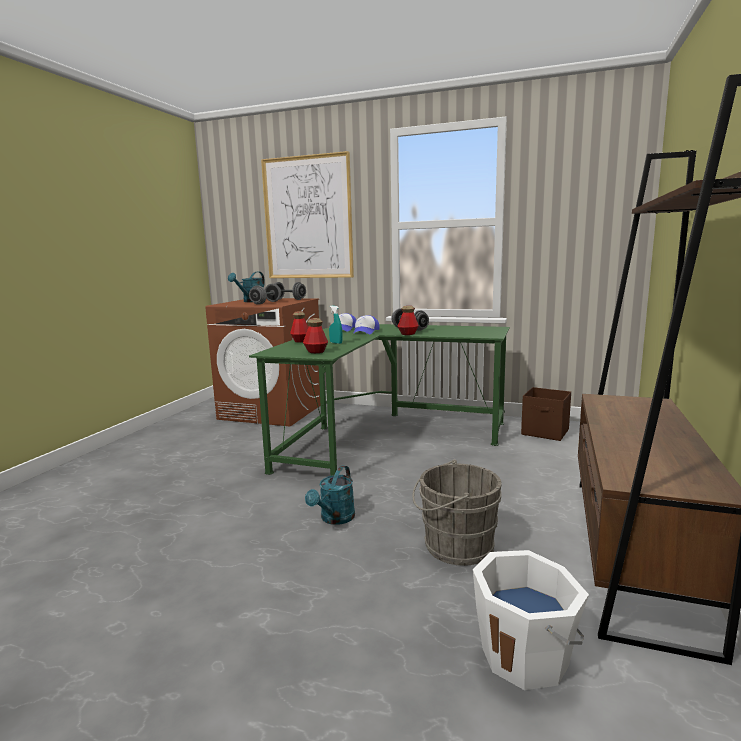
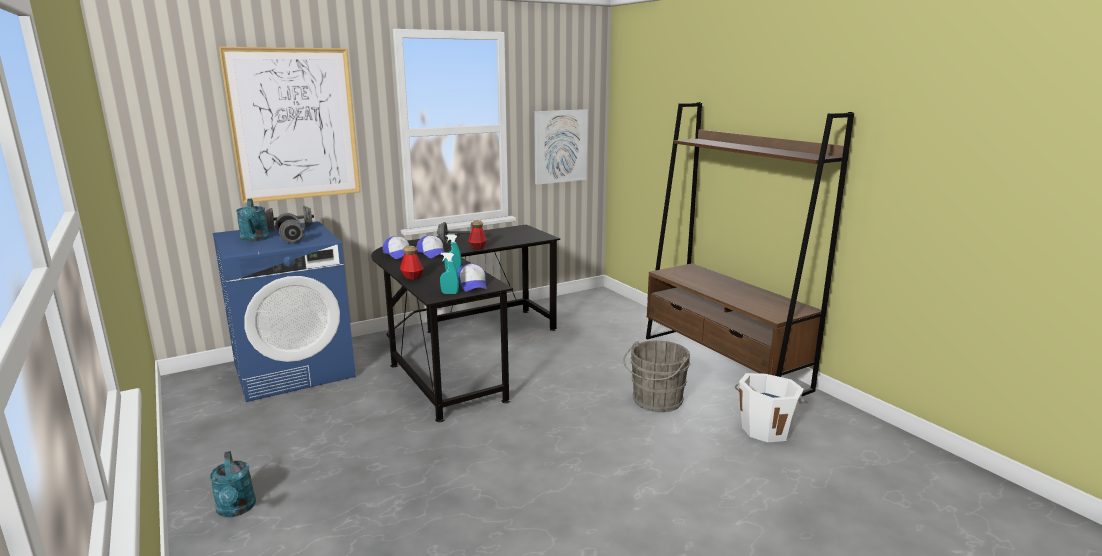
camera: 50 degrees left, 5 degrees up
brown washing machine [205,298,321,426] -> blue washing machine [213,221,356,402]
green desk [249,324,510,476] -> black desk [371,224,560,422]
bottle [303,318,328,353] -> cap [457,263,487,291]
turquoise watering can [305,465,355,525] -> turquoise watering can moved to [210,451,256,517]
brown storage box [521,387,571,441] -> none
none -> turquoise spray bottle [440,253,459,294]
none -> picture [534,109,588,185]

